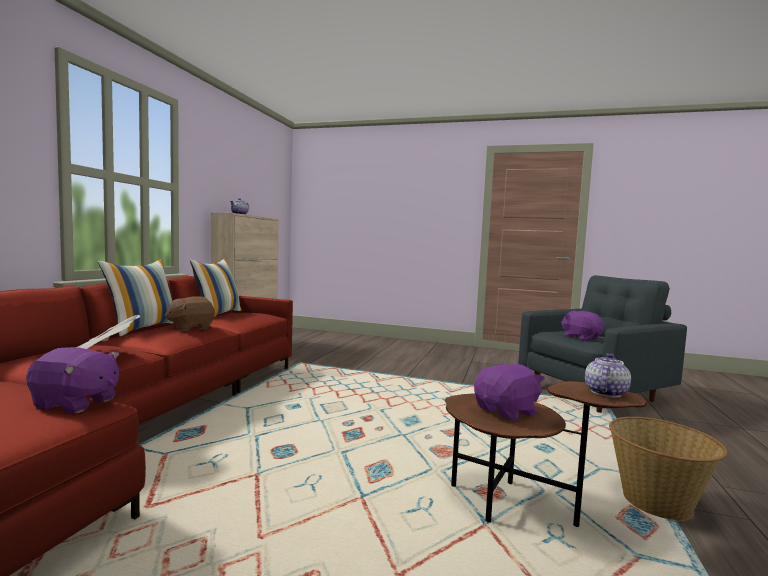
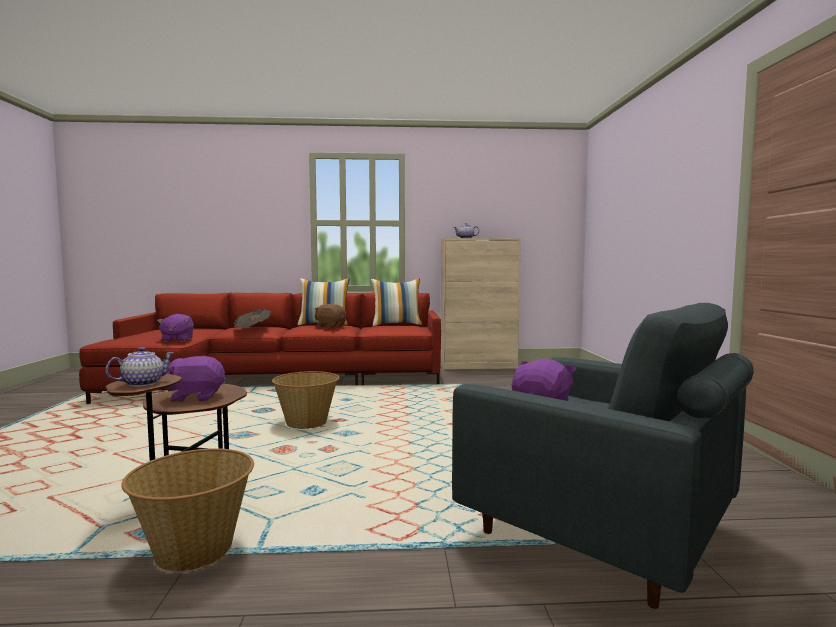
camera: 70 degrees right, 0 degrees up
purple plush toy [474,363,545,421] -> purple plush toy turned 135 degrees clockwise [166,356,226,402]
teapot [585,353,631,397] -> teapot turned 60 degrees counterclockwise [105,347,175,387]
none -> basket [272,371,339,429]

